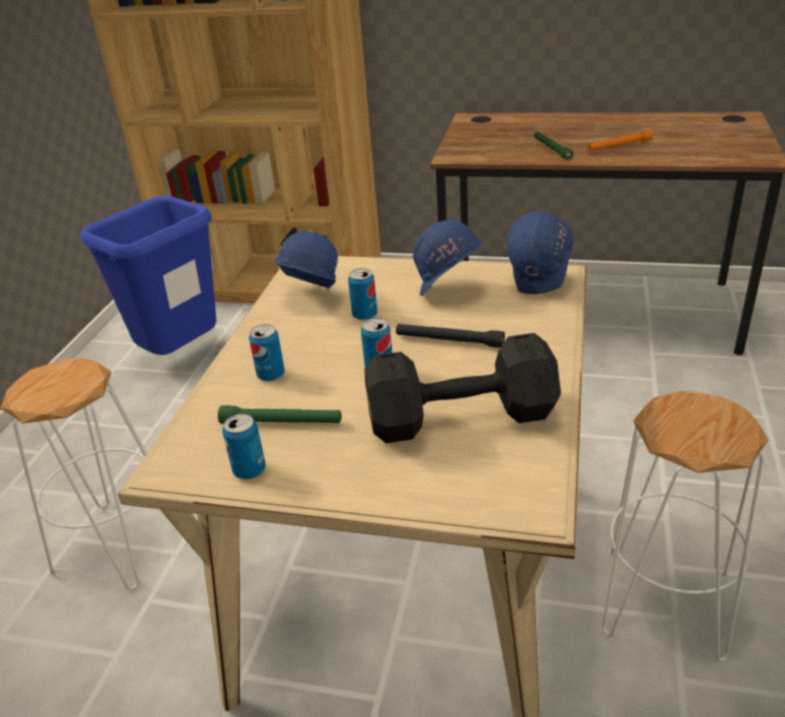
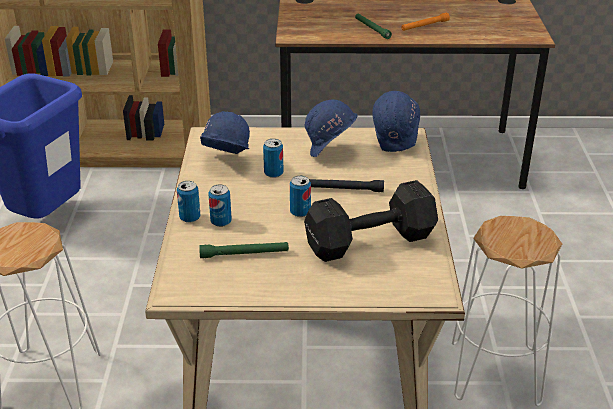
camera: 15 degrees left, 0 degrees up
can [222,414,266,479] -> can moved to [177,181,200,223]

